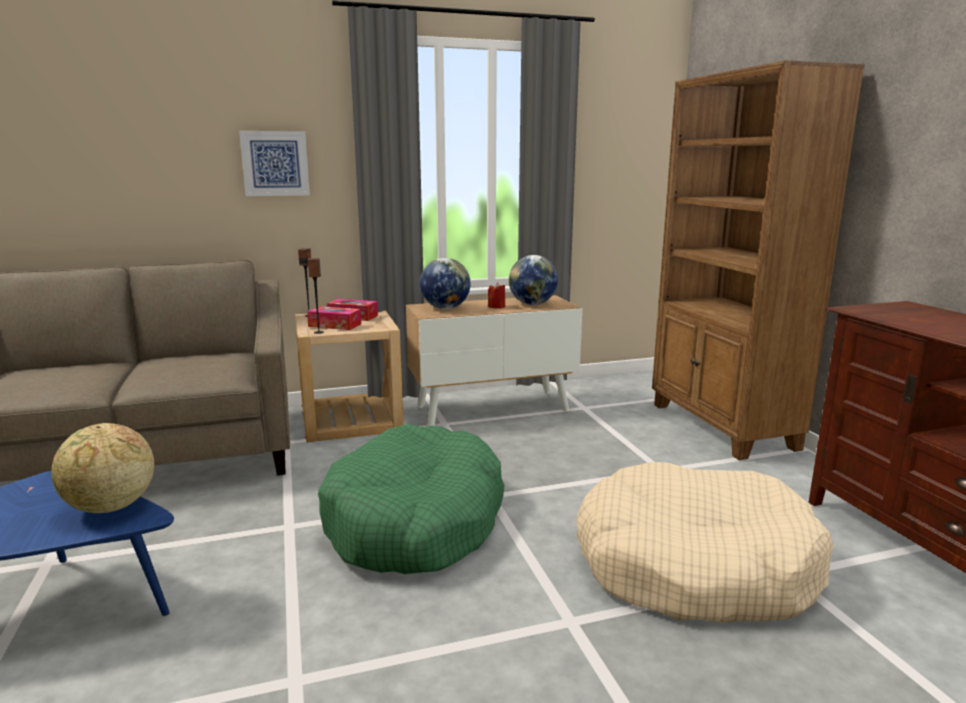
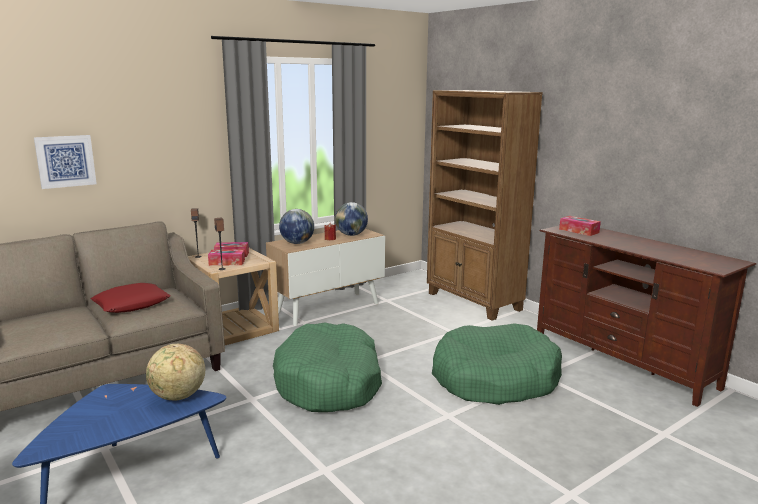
camera: 20 degrees left, 0 degrees up
picture [239,131,310,196] -> picture moved to [34,135,97,189]
beige dog bed [576,462,833,623] -> green dog bed [432,323,562,405]
none -> red pillow [91,283,171,313]
none -> tissue box [559,216,601,236]

